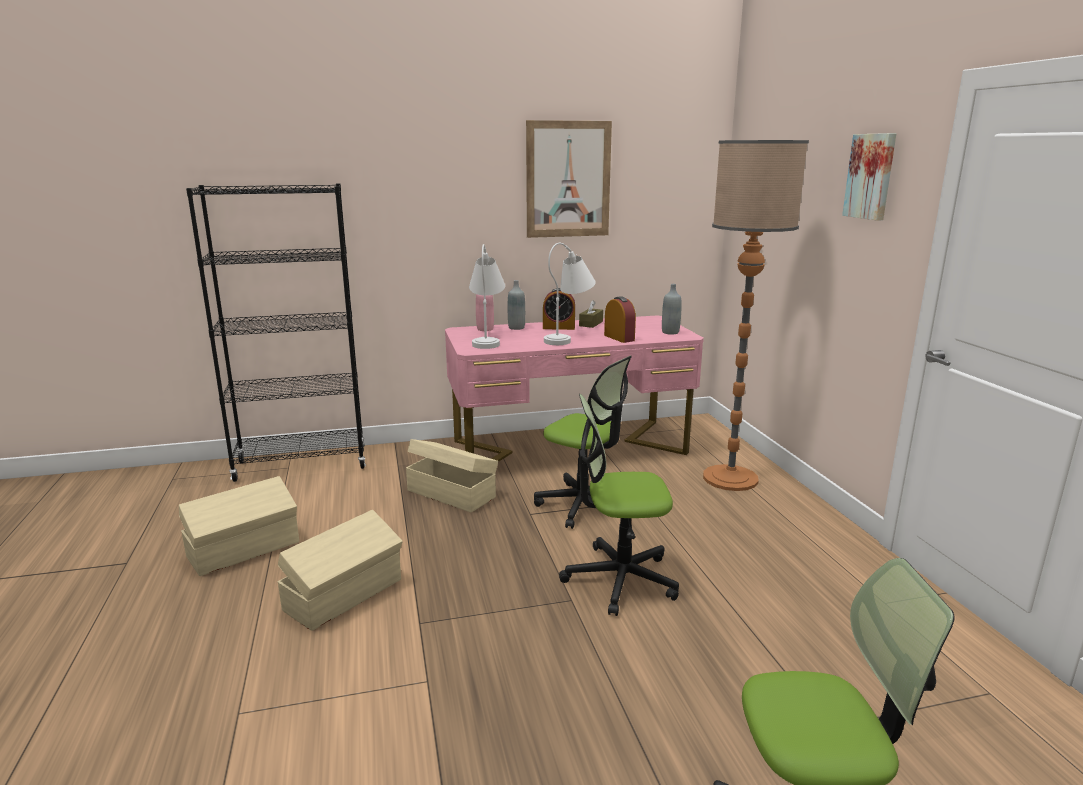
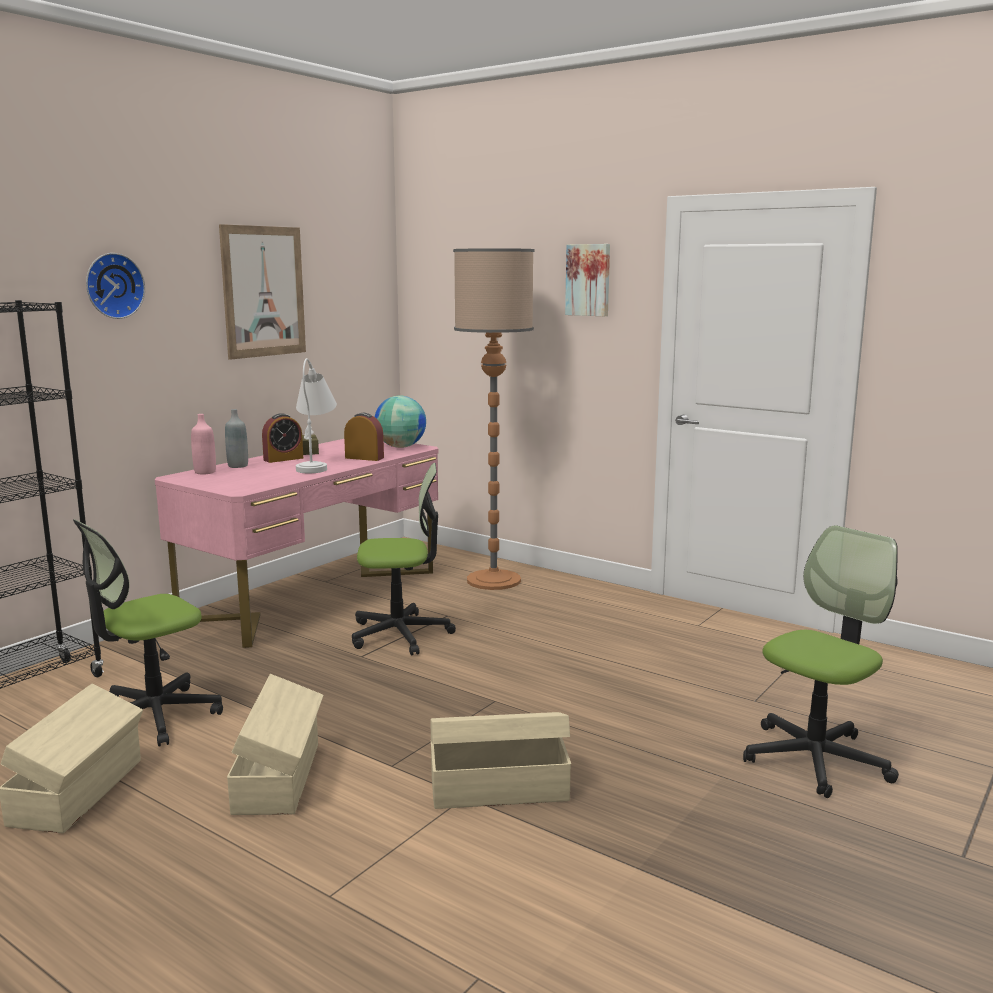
camera: 40 degrees left, 5 degrees down
beige storage box [406,439,498,512] -> beige storage box moved to [431,712,571,809]
white table lamp [469,244,505,349] -> none
office chair [559,394,679,616] -> office chair moved to [73,519,223,747]
grey bottle [662,284,682,335] -> globe [375,396,426,448]
none -> wall clock [86,253,145,319]

